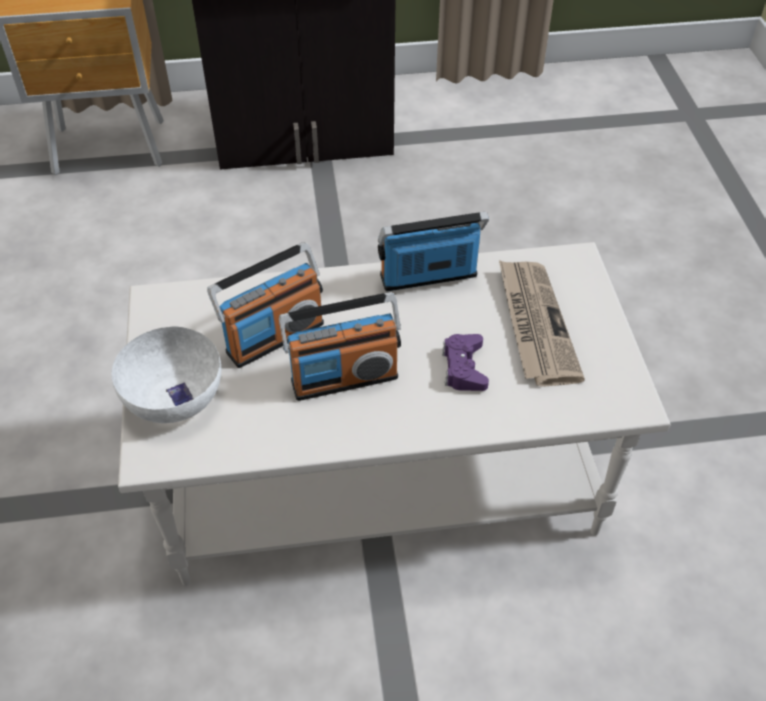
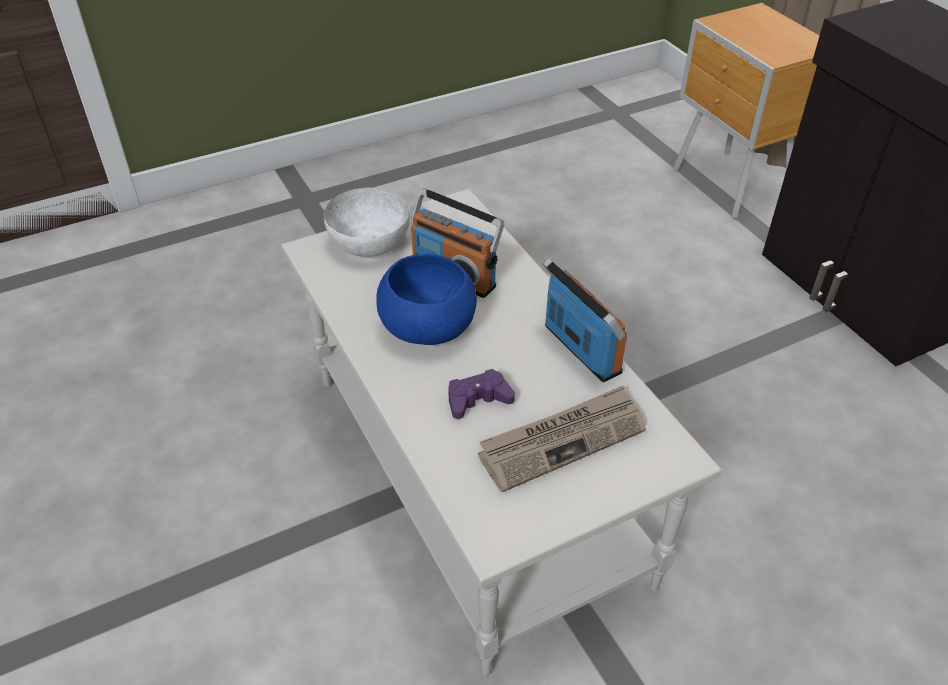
camera: 70 degrees right, 5 degrees down
radio [279,292,401,401] -> blue bowl [376,254,477,345]

